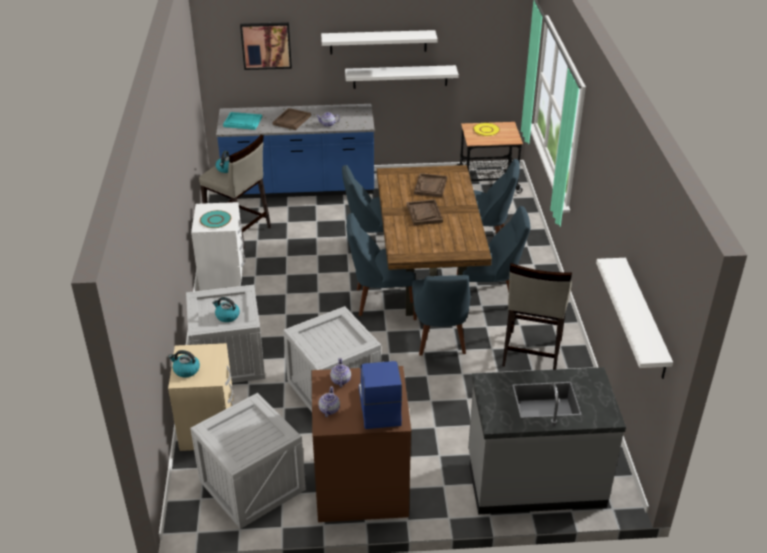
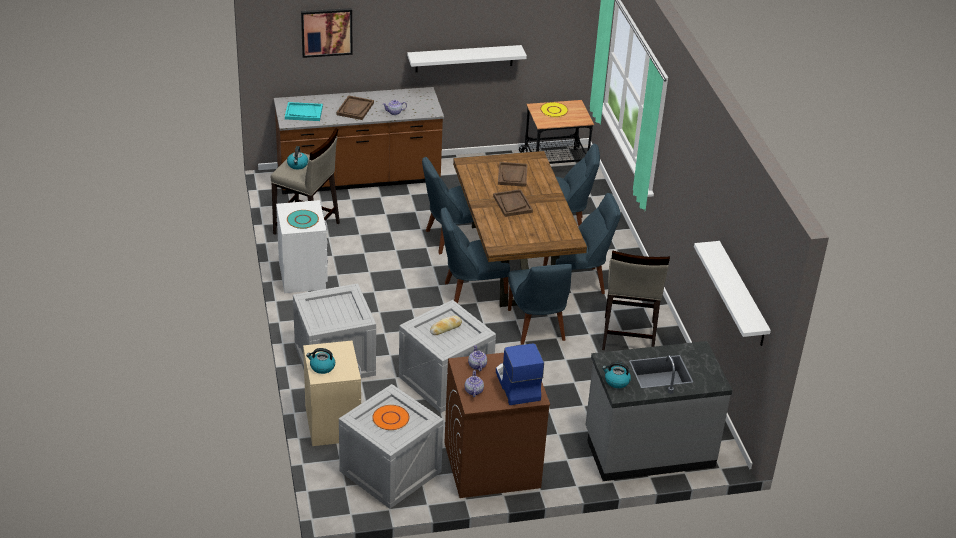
camera: 10 degrees left, 0 degrees up
kettle [212,297,240,322] -> kettle moved to [602,362,631,388]
blue counter [216,104,375,199] -> brown counter [274,87,444,194]
white shelf [321,30,438,54] -> none
none -> orange plate [372,405,410,430]
none -> bread [430,316,462,335]

